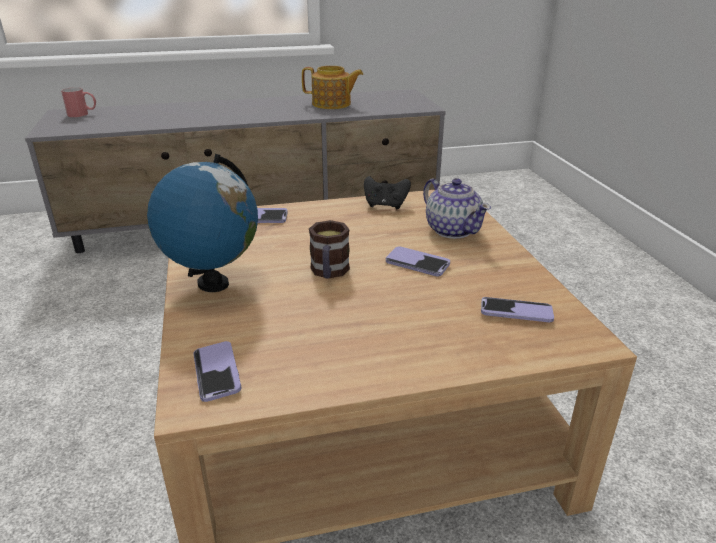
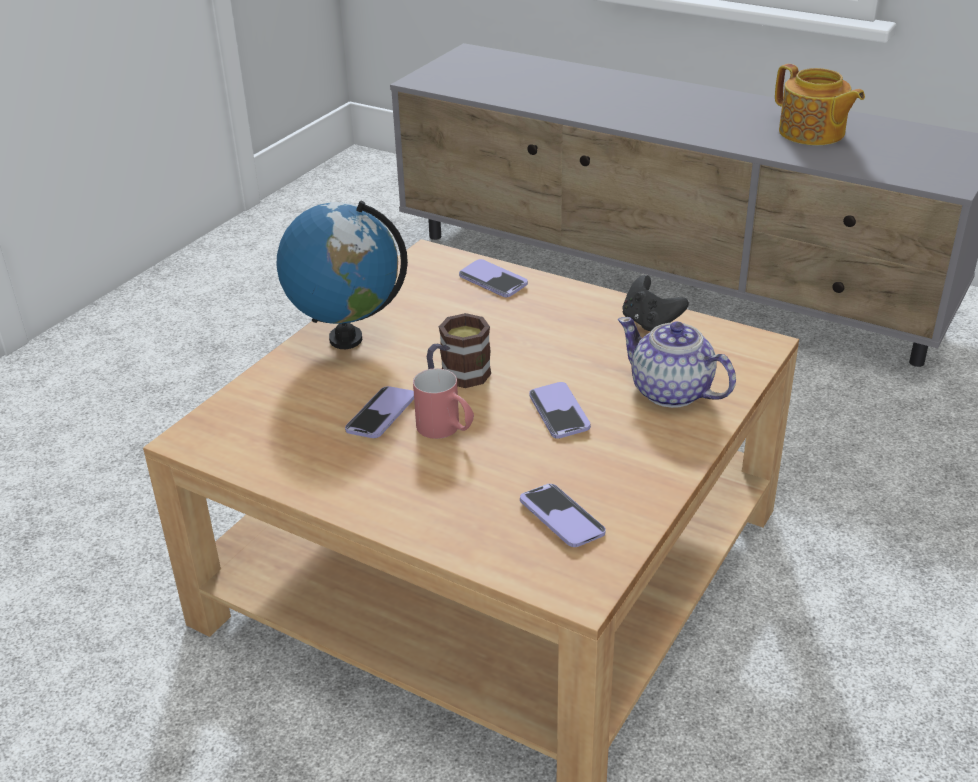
camera: 45 degrees right, 5 degrees up
red mug [61,87,96,117] -> red mug moved to [413,368,474,439]
phone [193,341,242,402] -> phone moved to [345,386,414,438]
teapot [423,178,491,239] -> teapot turned 120 degrees clockwise [618,317,736,408]

